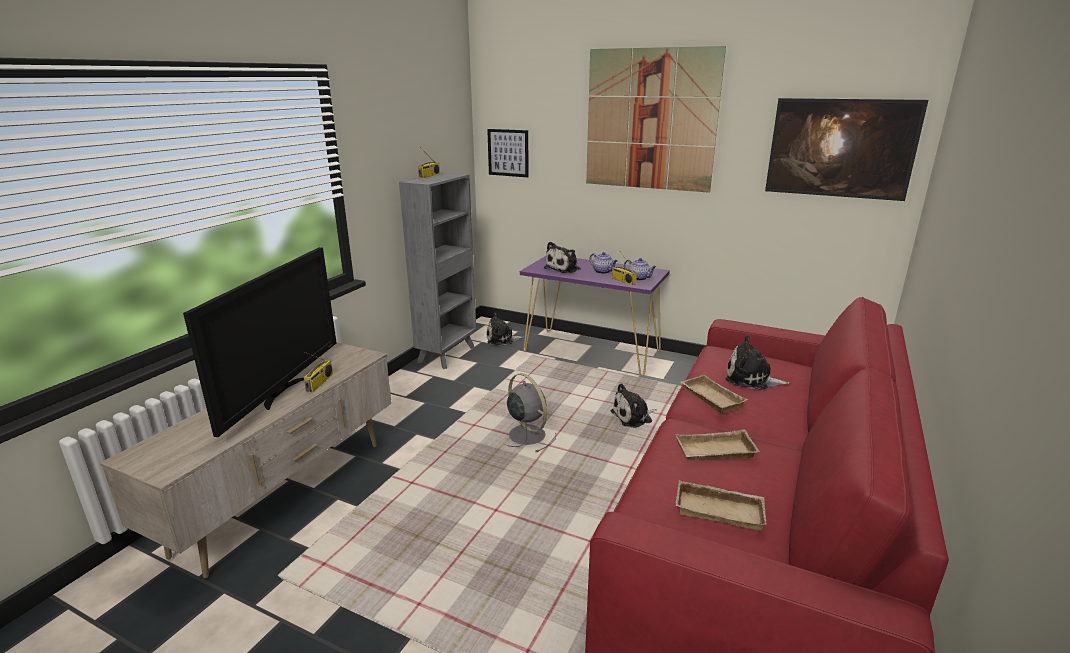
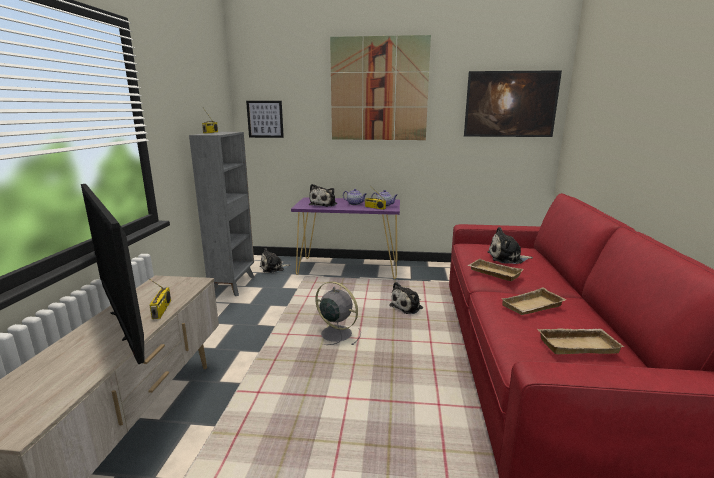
camera: 20 degrees left, 5 degrees down
television [183,247,337,437] -> television turned 150 degrees clockwise [81,184,144,364]

